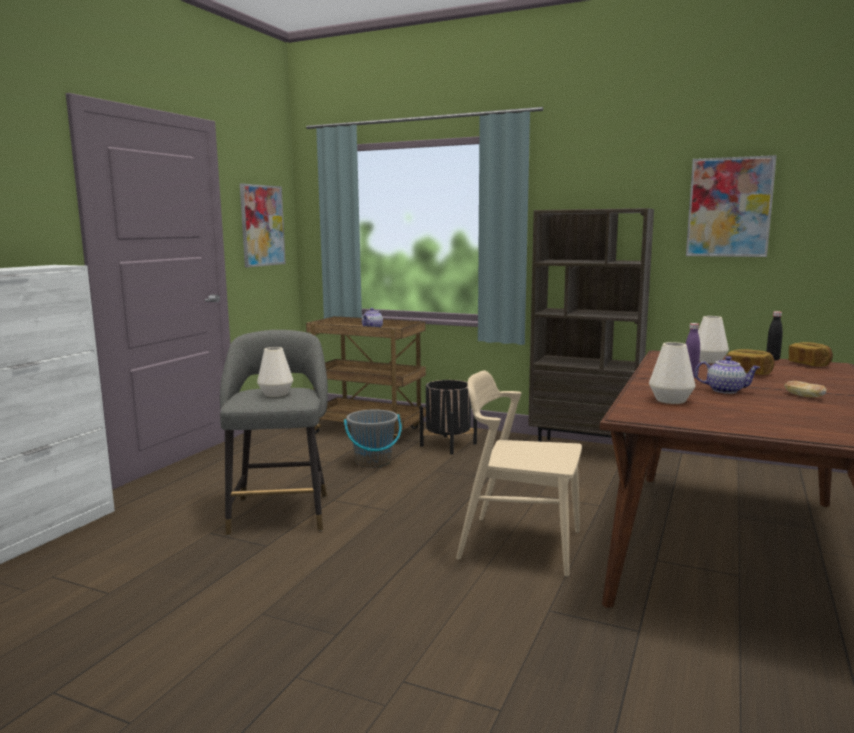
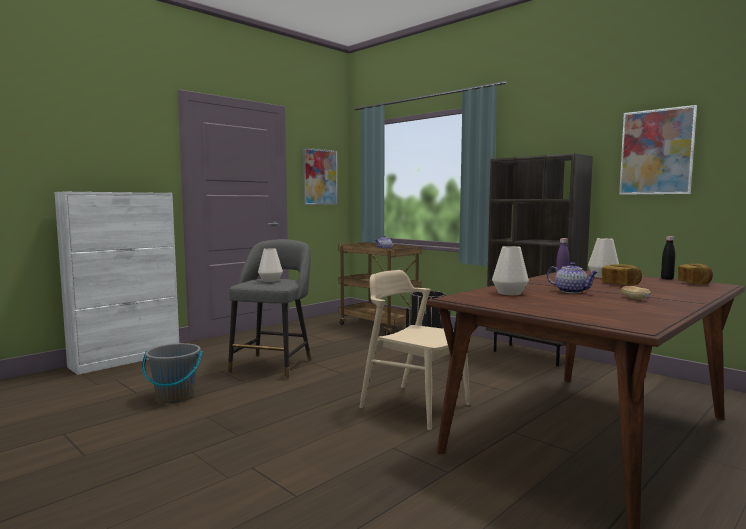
camera: 20 degrees right, 5 degrees down
grey bucket [344,409,402,468] -> grey bucket moved to [142,343,203,403]

